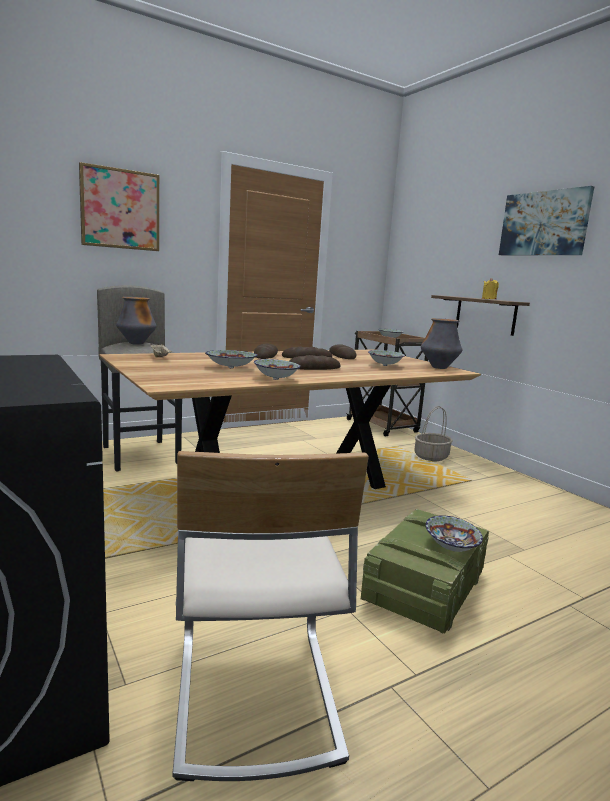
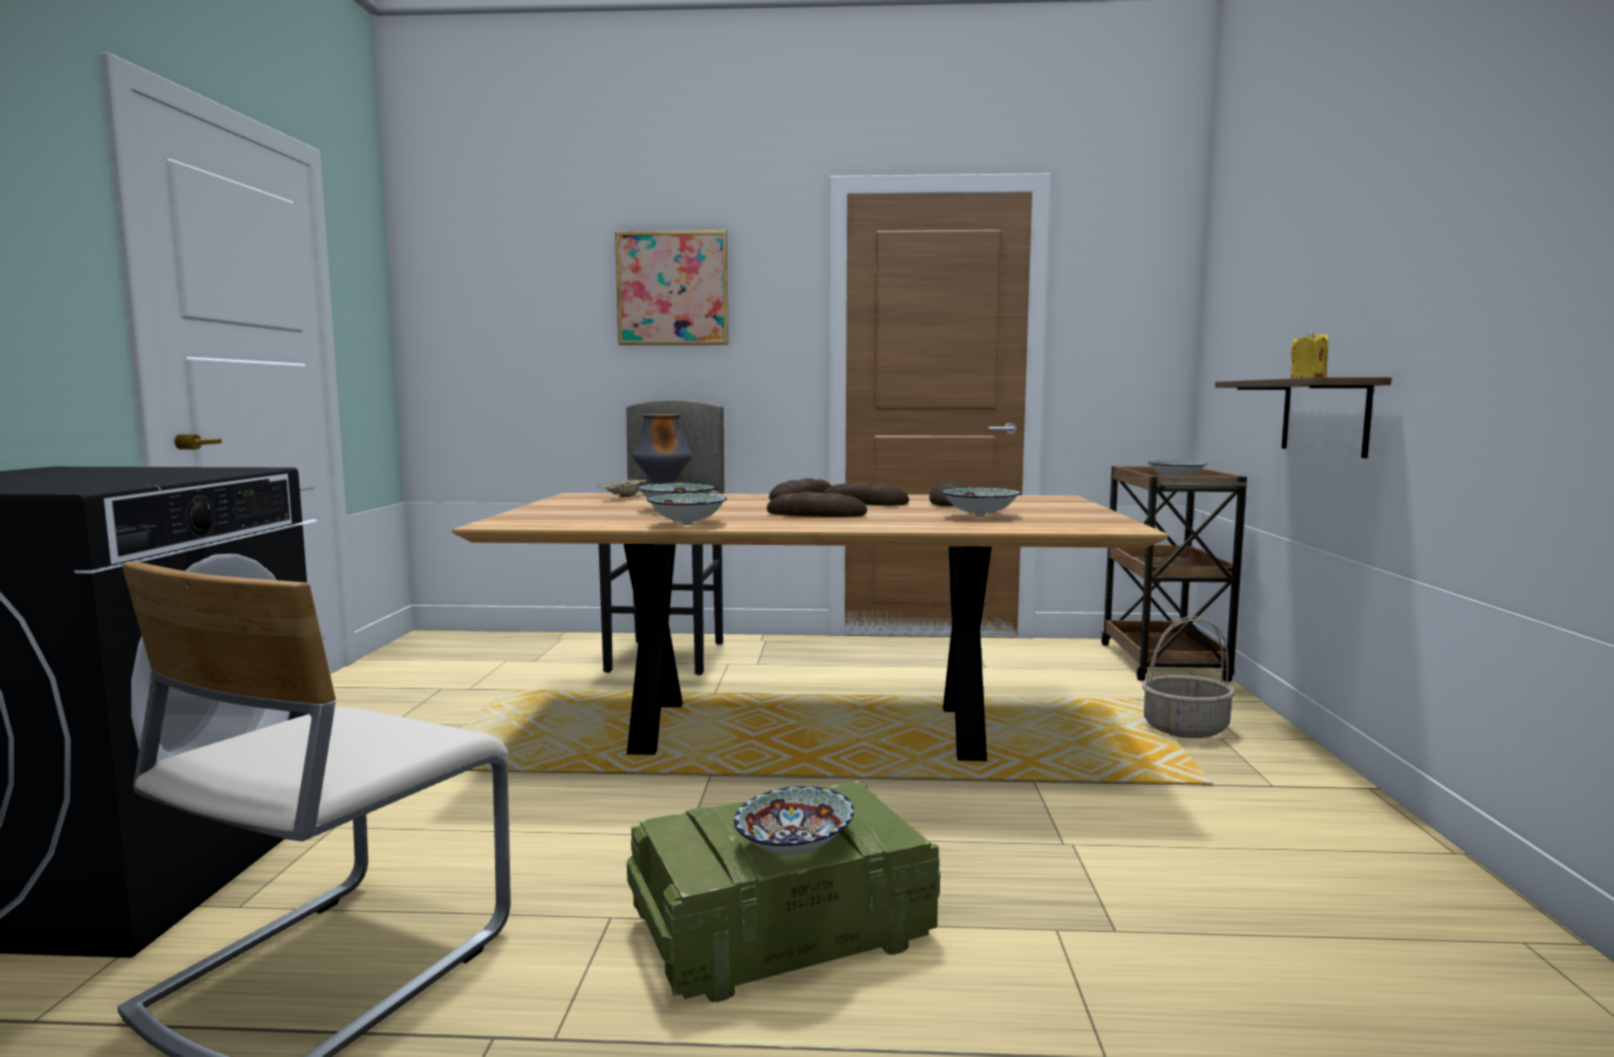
camera: 35 degrees right, 5 degrees down
vase [421,318,462,369] -> none
picture [499,186,594,255] -> none

